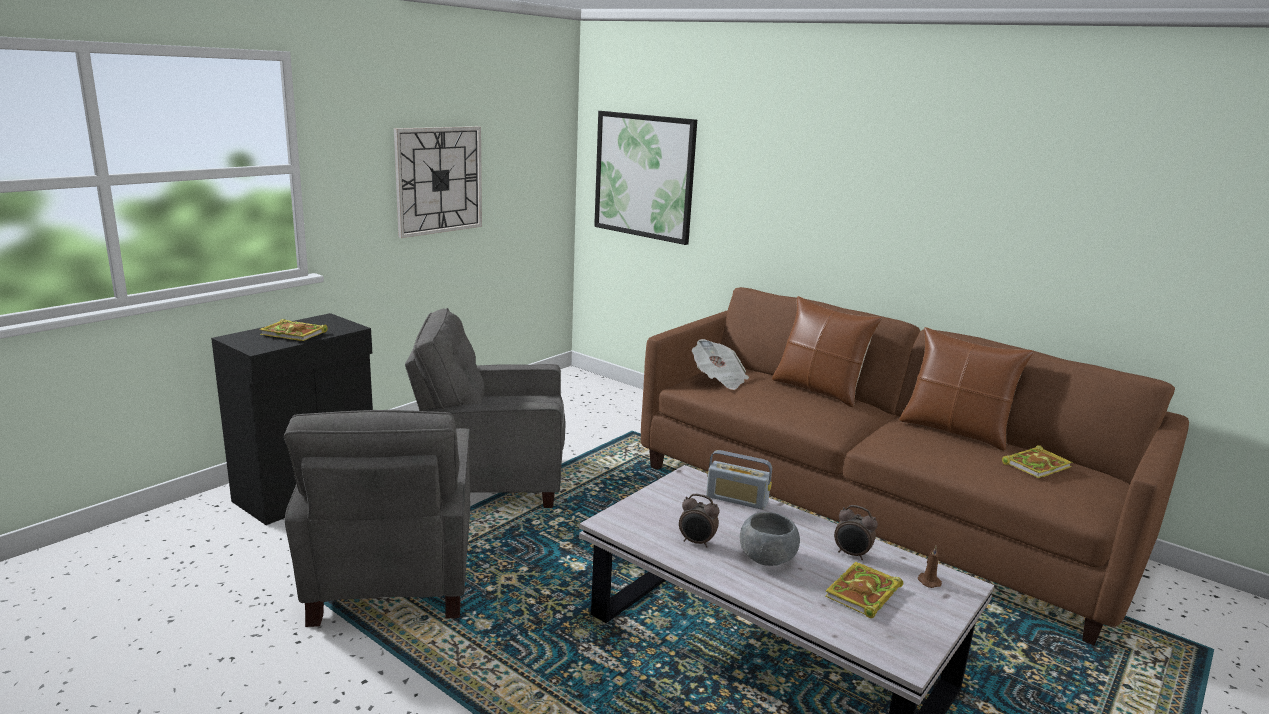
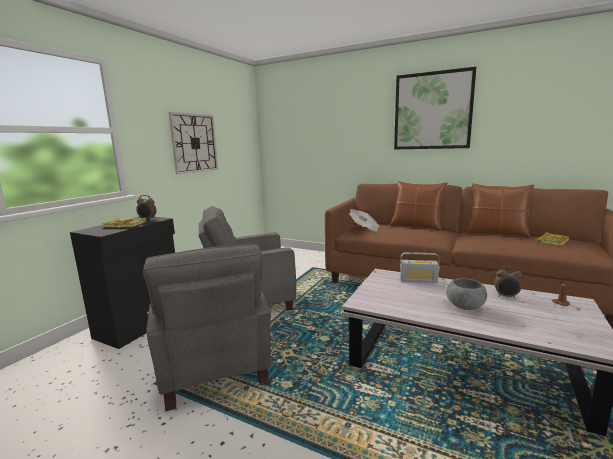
camera: 10 degrees left, 5 degrees down
picture [594,111,697,245] -> picture moved to [394,67,476,149]
alarm clock [679,494,720,547] -> alarm clock moved to [136,195,156,219]
book [825,562,903,618] -> none

